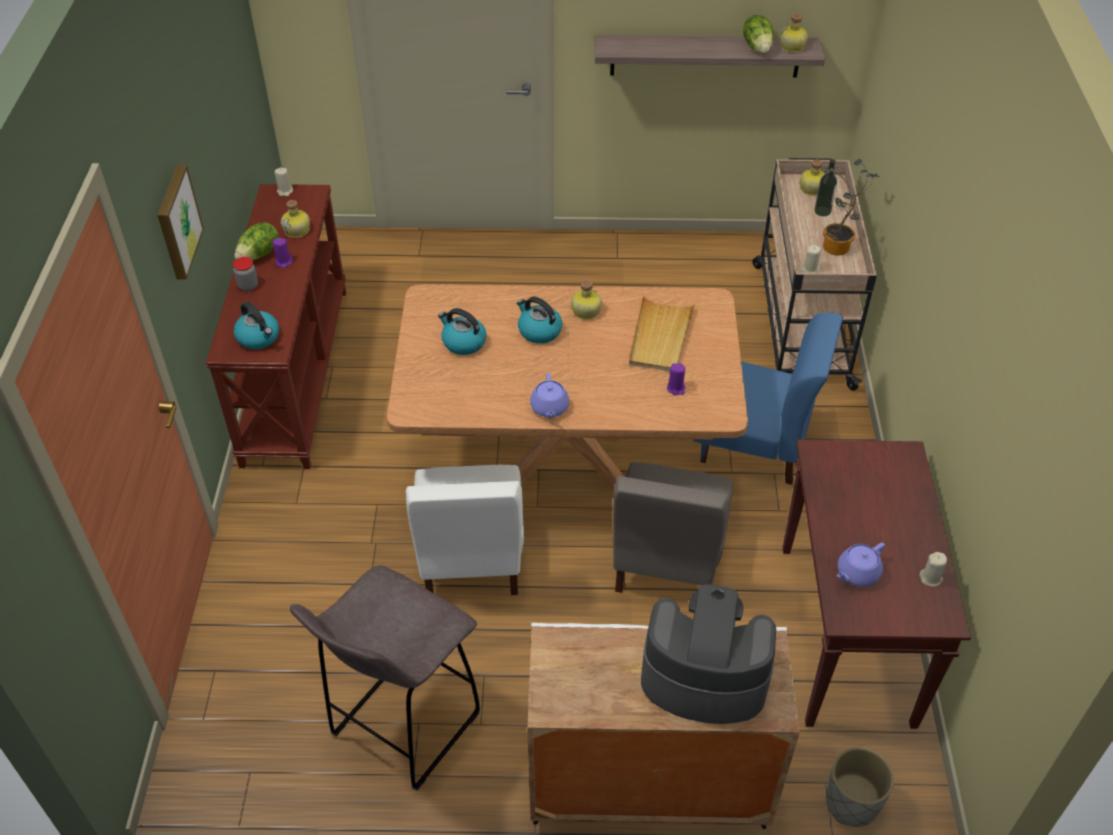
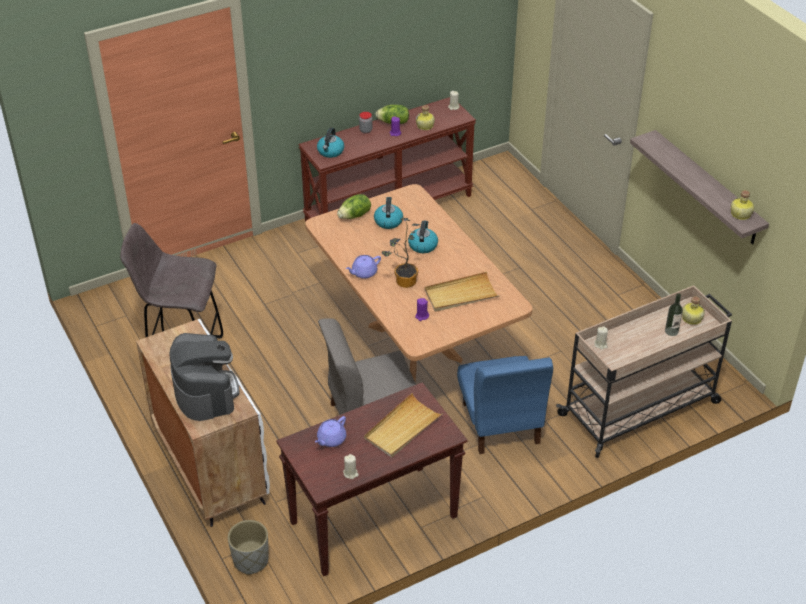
camera: 60 degrees right, 5 degrees down
picture [158,165,204,280] -> none
white chair [406,465,524,595] -> none
bottle [571,280,602,320] -> none
lettuce [743,15,774,53] -> lettuce moved to [337,194,371,219]
potted plant [823,159,880,255] -> potted plant moved to [382,218,420,288]
purple teapot [837,543,885,587] -> purple teapot turned 75 degrees counterclockwise [315,416,346,447]
none -> beige tray [364,393,443,457]

